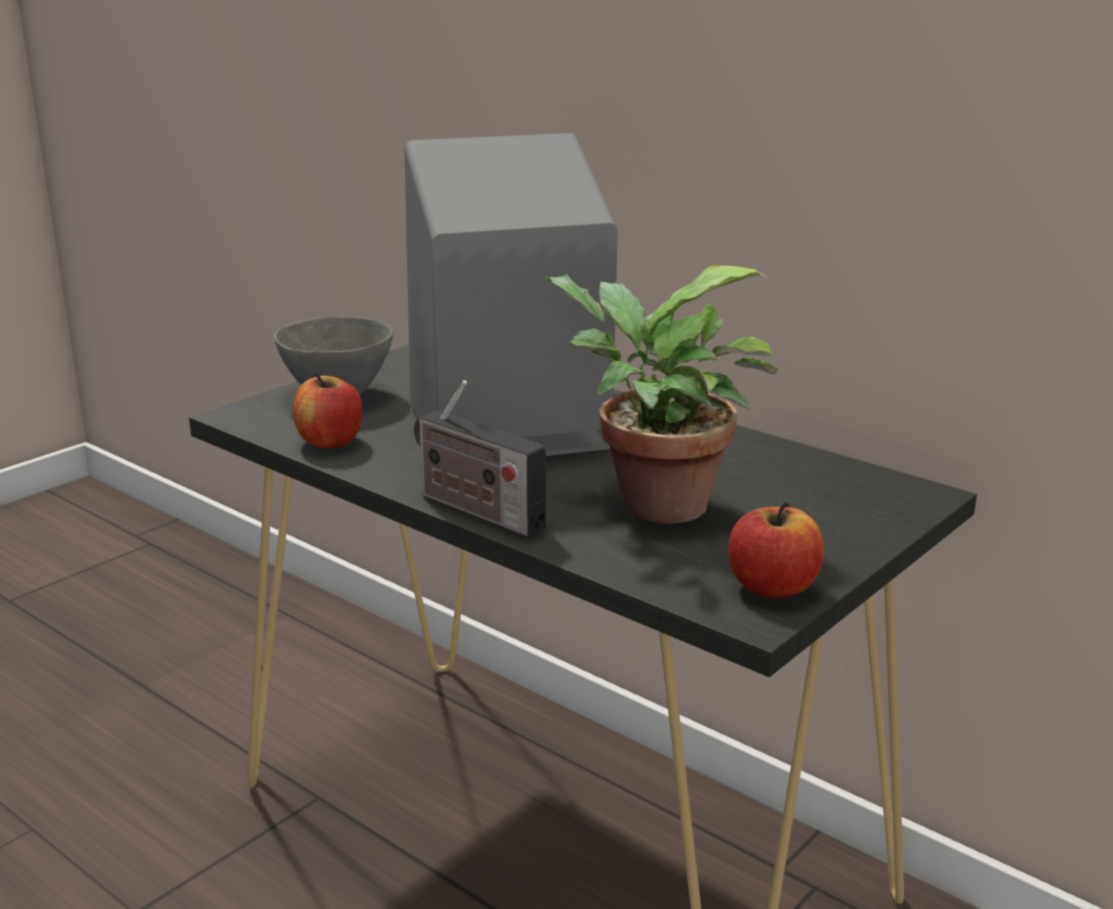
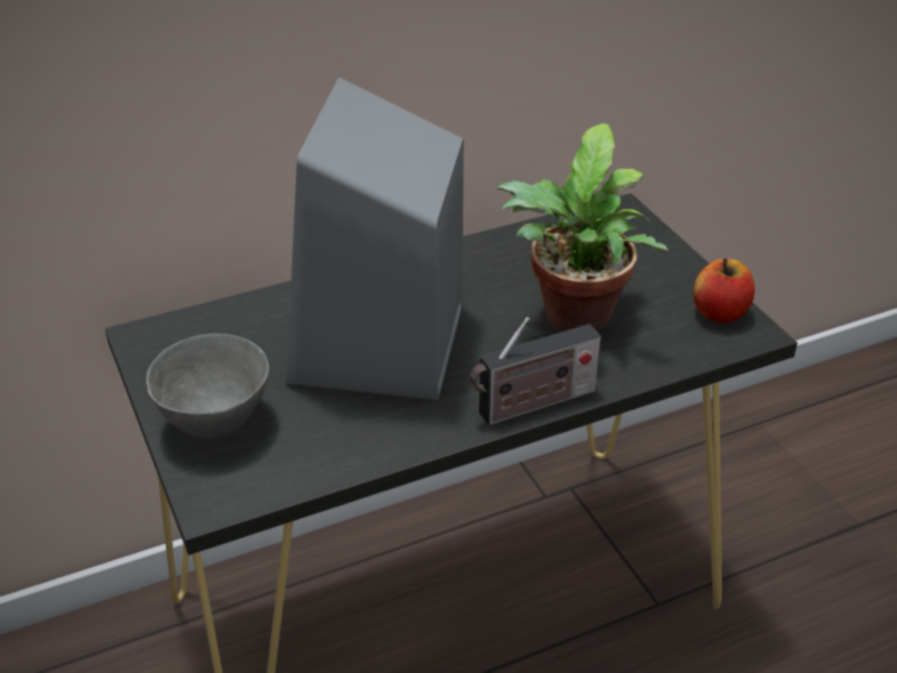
camera: 65 degrees left, 15 degrees up
apple [293,373,362,448] -> none

